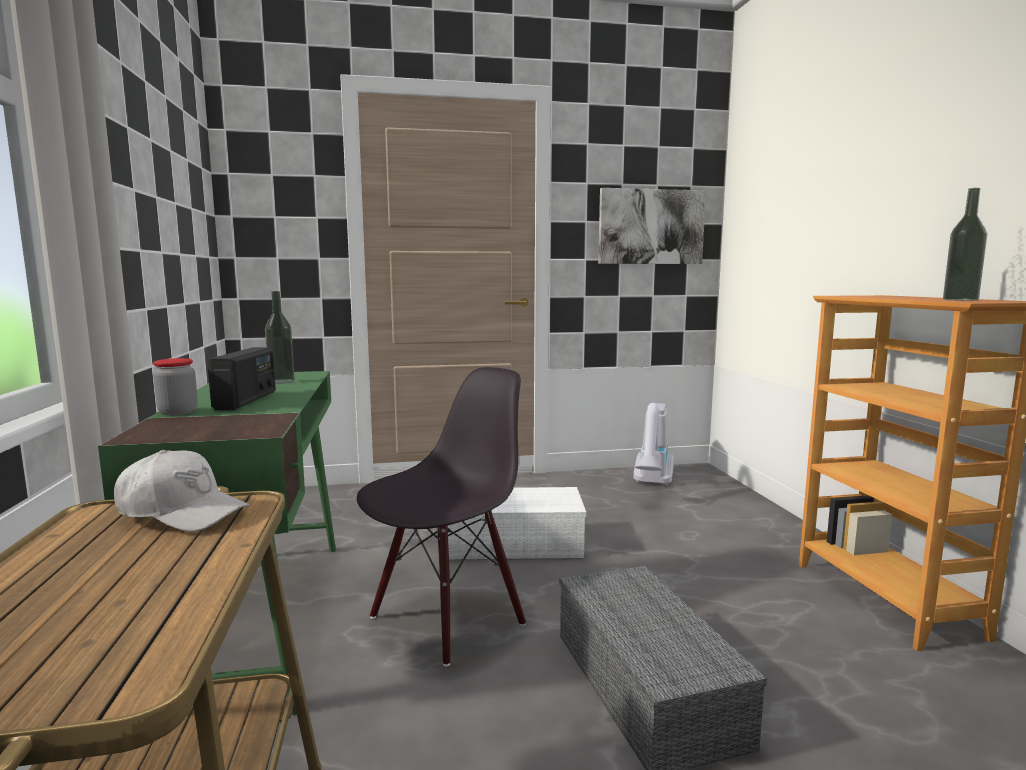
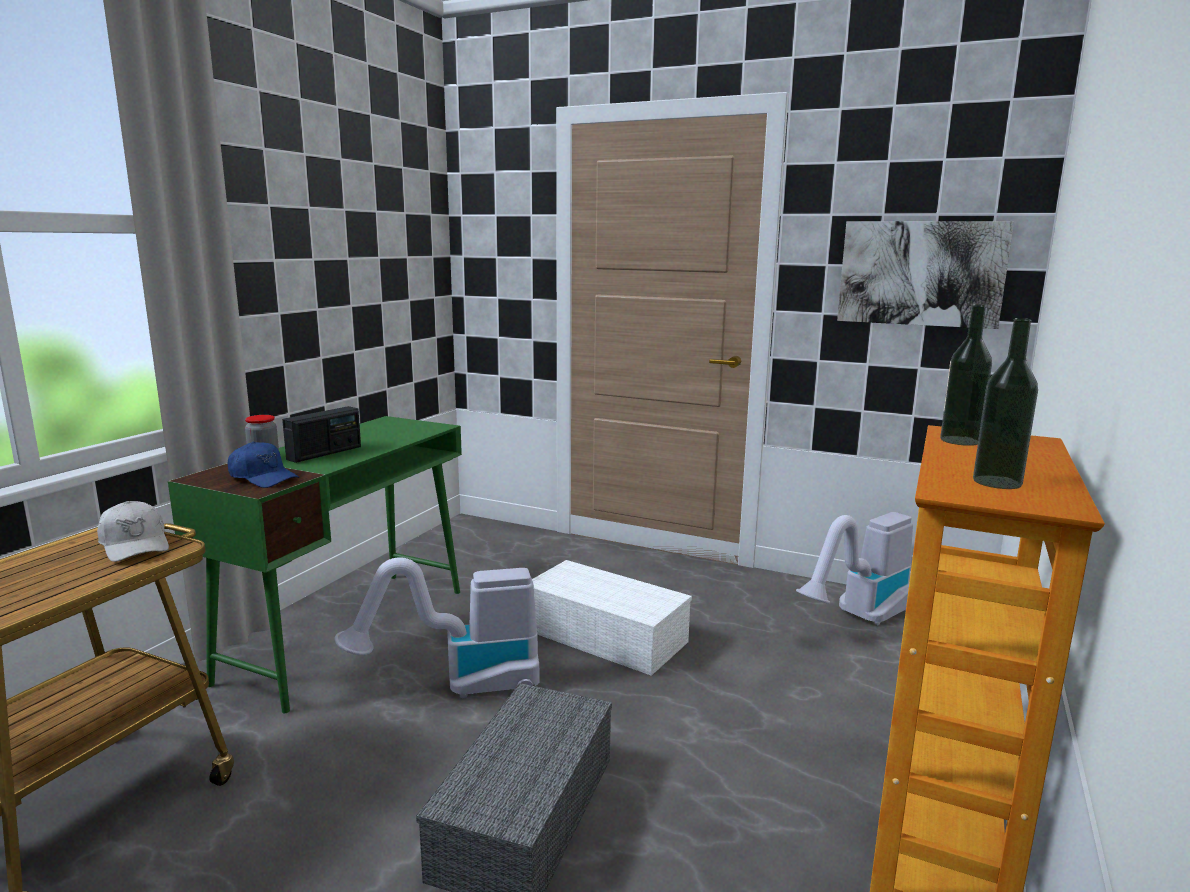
camera: 35 degrees right, 5 degrees up
bottle [265,291,295,384] -> bottle moved to [940,304,992,446]
black chair [357,367,526,666] -> vacuum cleaner [334,557,539,698]
none -> blue cap [228,441,299,488]

